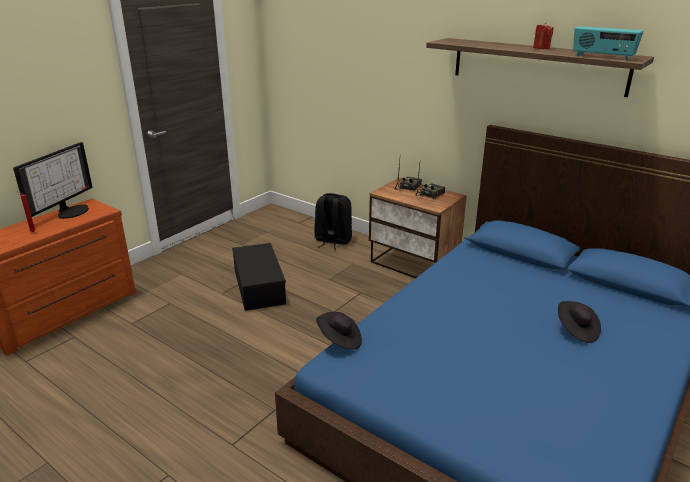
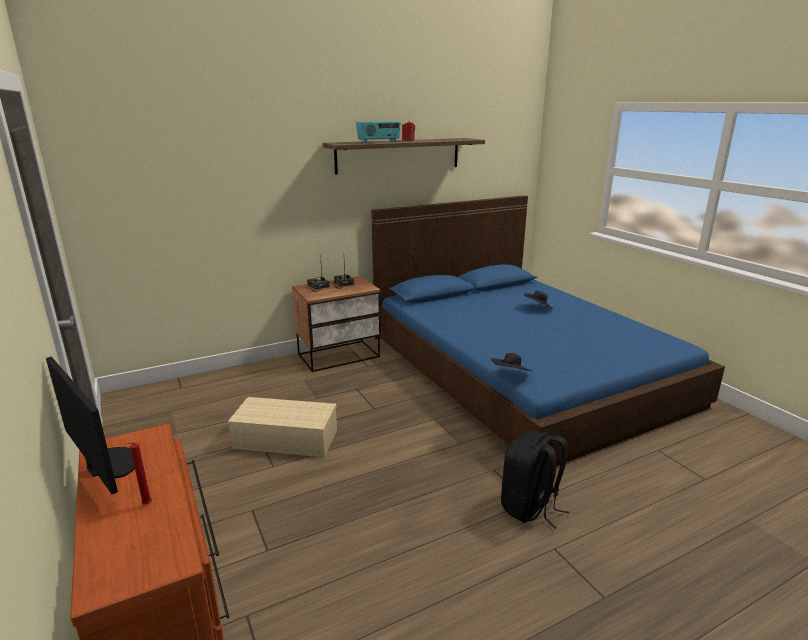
camera: 65 degrees left, 5 degrees down
black storage box [232,243,286,311] -> beige storage box [228,397,337,457]
black backpack [315,193,352,250] -> black backpack moved to [501,431,569,529]
radio [573,26,643,60] -> radio moved to [356,121,401,143]

